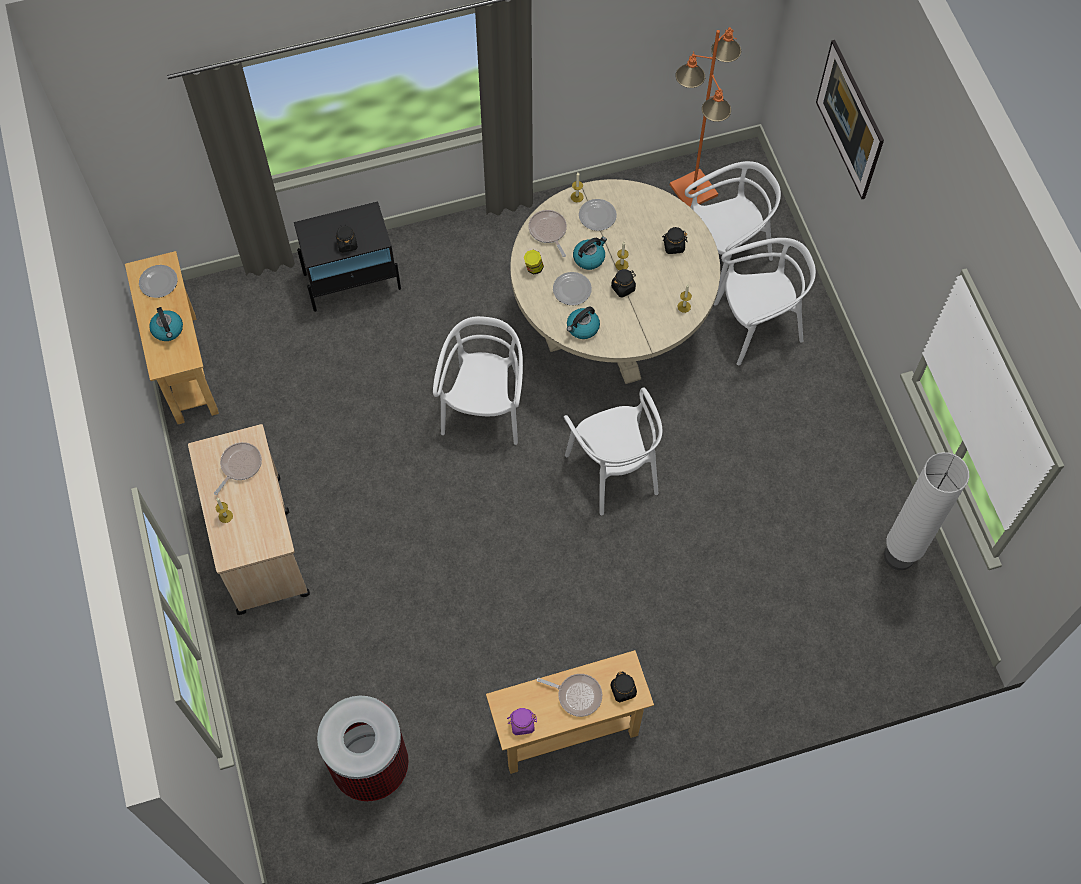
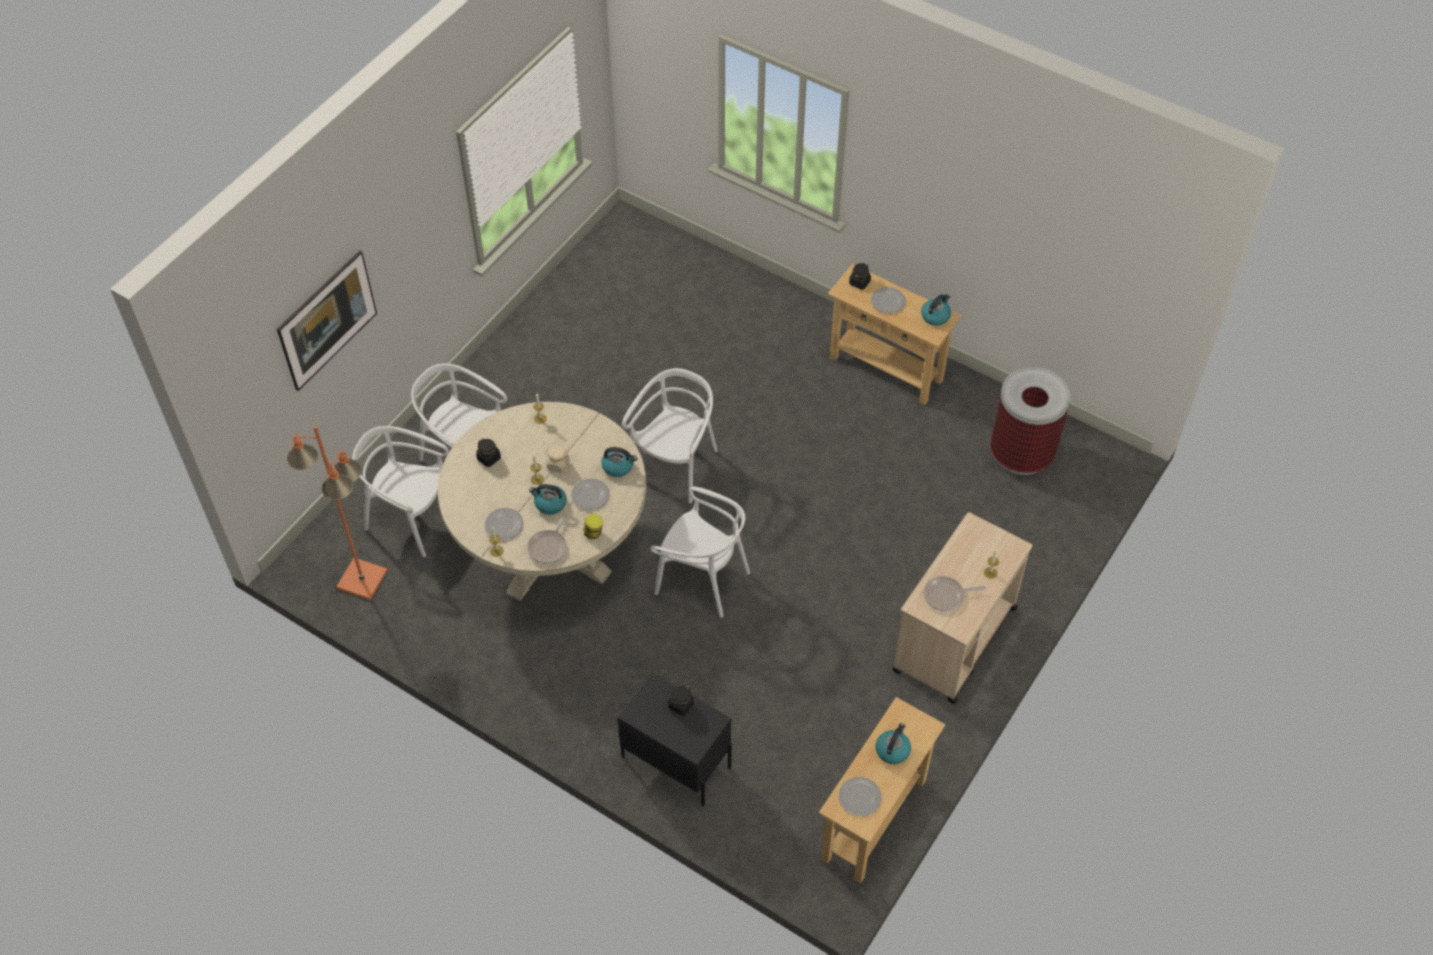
camera: 130 degrees left, 10 degrees down
white chair [433,316,523,445] -> white chair turned 120 degrees counterclockwise [650,487,750,617]
purple jar [507,708,537,735] -> kettle [921,294,951,326]
frying pan [537,674,602,717] -> plate [871,287,906,314]
black jar [611,269,636,298] -> beige jar [545,446,570,473]
white floor lamp [884,452,969,570] -> none

